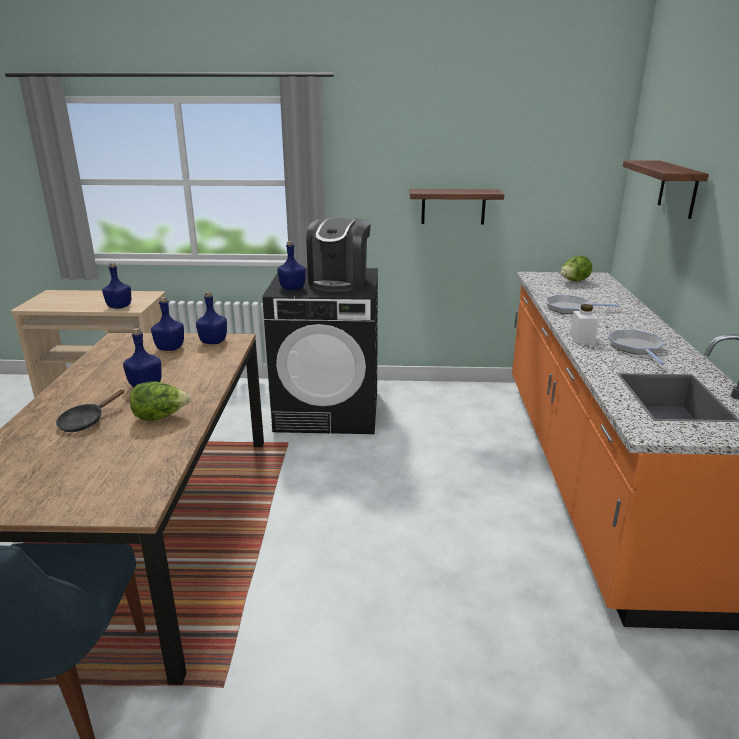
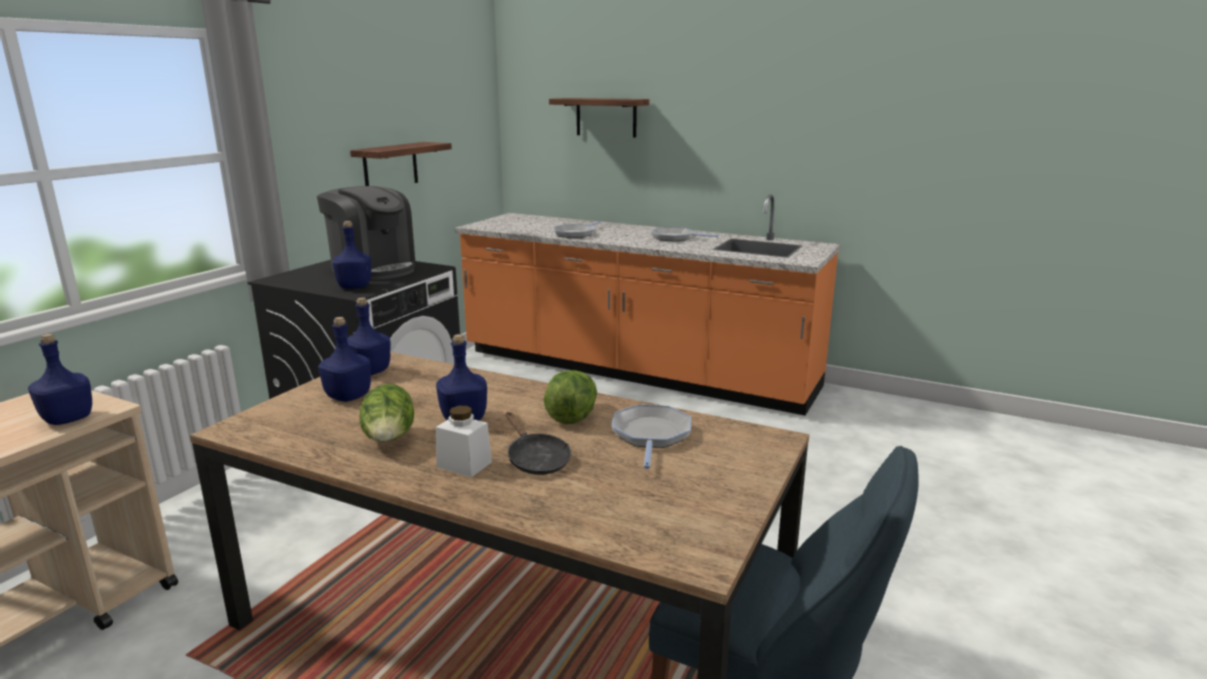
camera: 65 degrees left, 5 degrees down
lettuce [560,256,592,281] -> lettuce moved to [360,384,414,442]
white jar [569,304,598,343] -> white jar moved to [436,406,492,477]
none -> frying pan [611,404,691,469]

